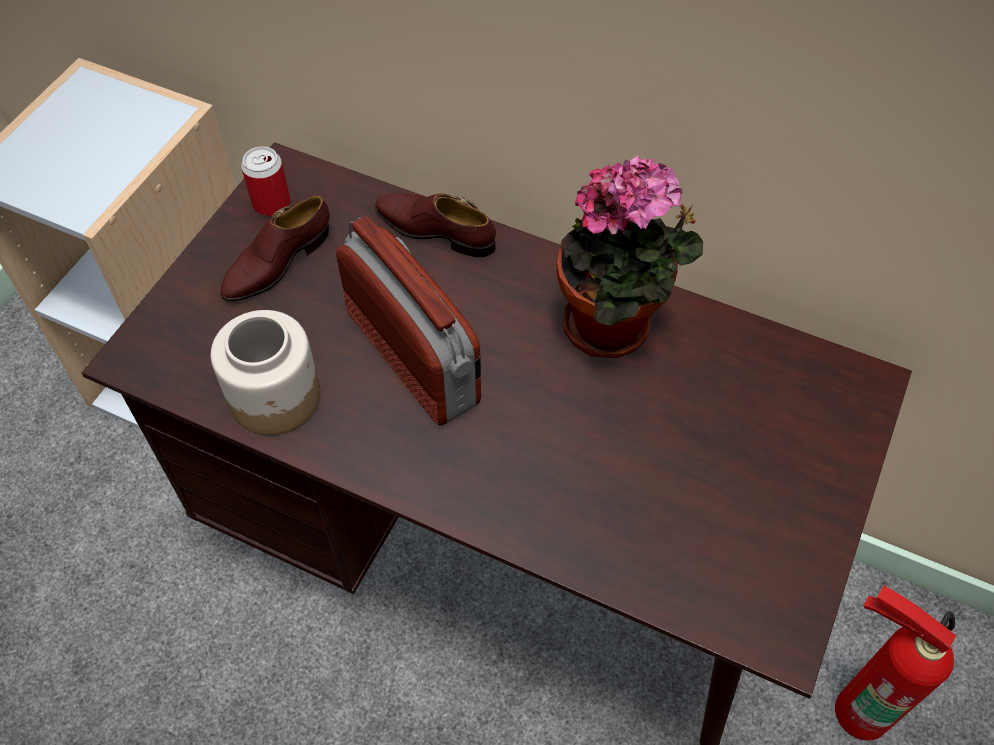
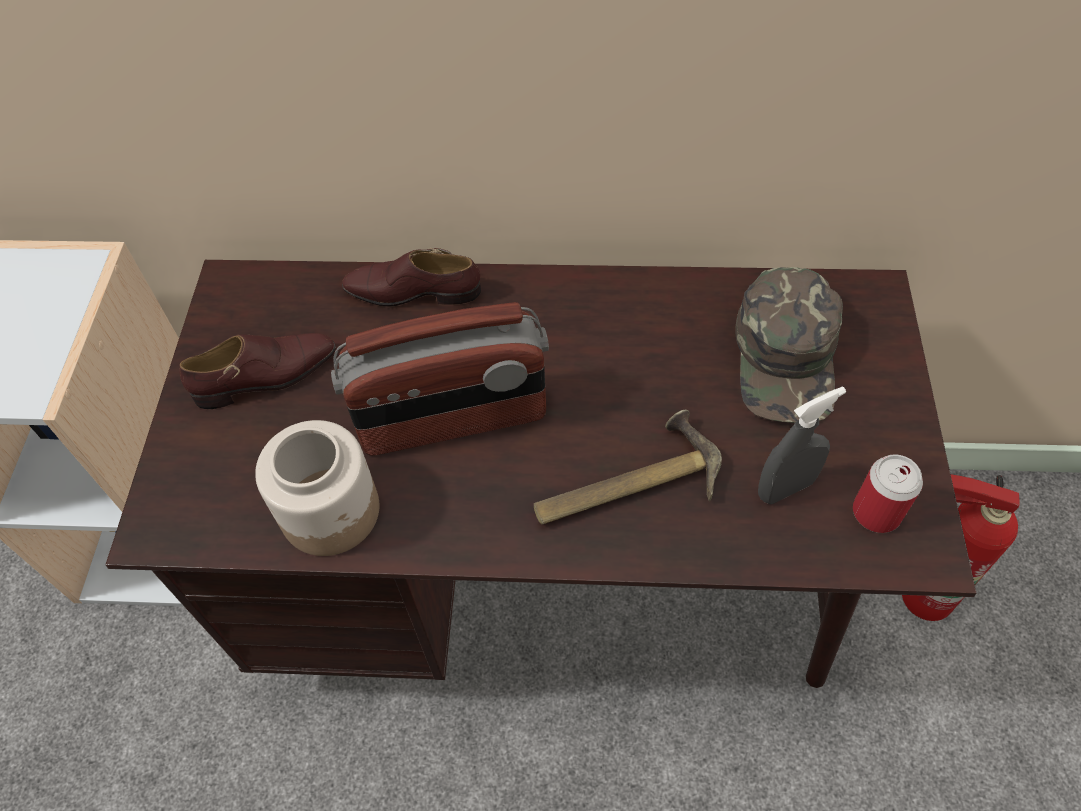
camera: 20 degrees left, 0 degrees up
brown shoe [220,196,330,301] -> brown shoe turned 135 degrees counterclockwise [179,333,336,409]
can [241,146,290,216] -> can moved to [853,454,923,533]
radio [336,217,481,426] -> radio turned 135 degrees clockwise [331,302,549,455]
potted plant [556,156,703,358] -> none
none -> hammer [534,410,722,524]
none -> green cap [735,267,843,423]
none -> grey spray bottle [758,387,846,504]

